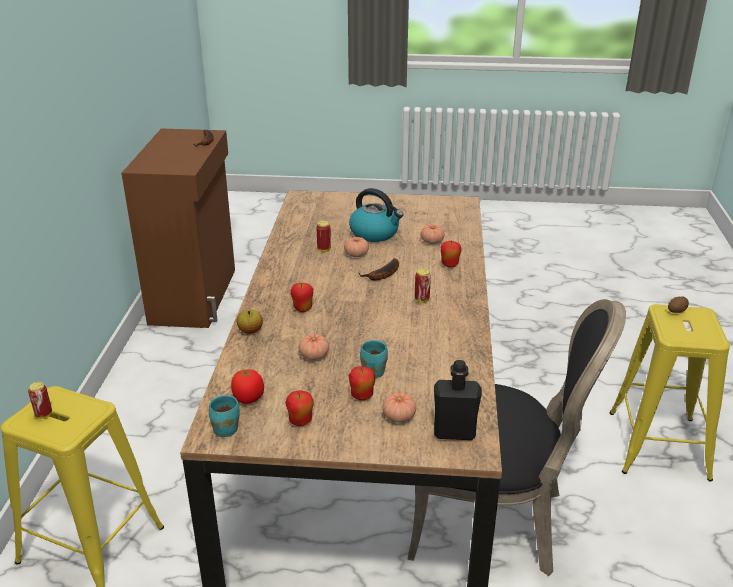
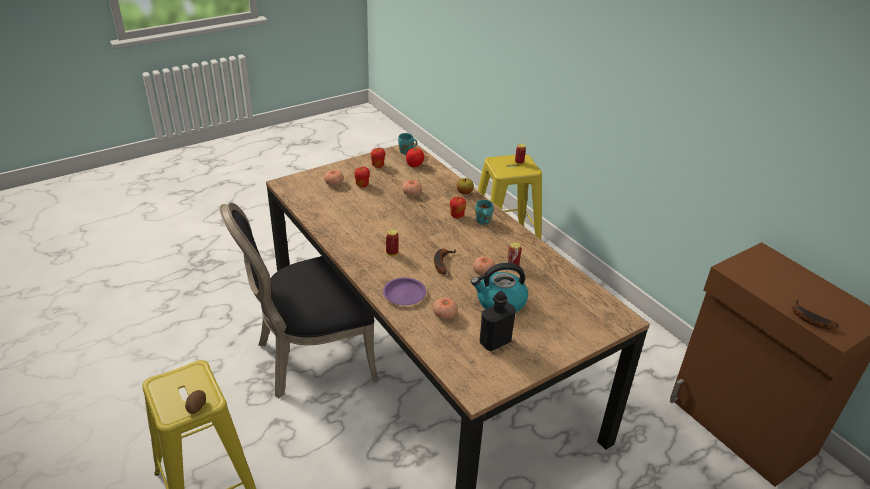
camera: 140 degrees right, 5 degrees up
turquoise mug [360,340,388,378] -> turquoise mug moved to [475,200,493,225]
black bottle [434,360,482,440] -> black bottle moved to [480,291,516,351]
apple [441,240,462,268] -> purple plate [383,278,426,305]

